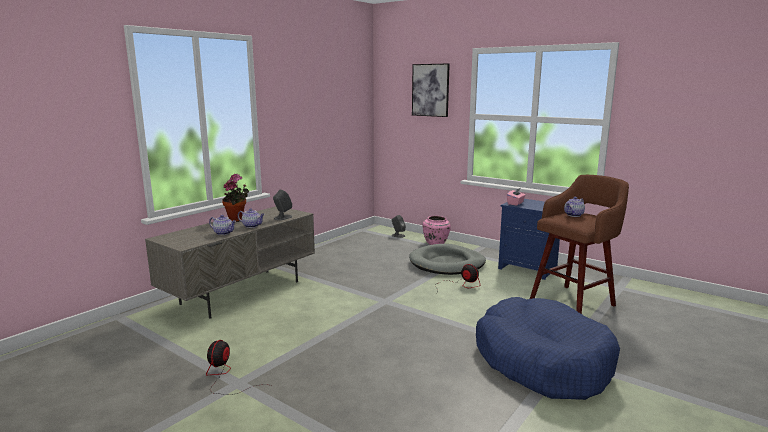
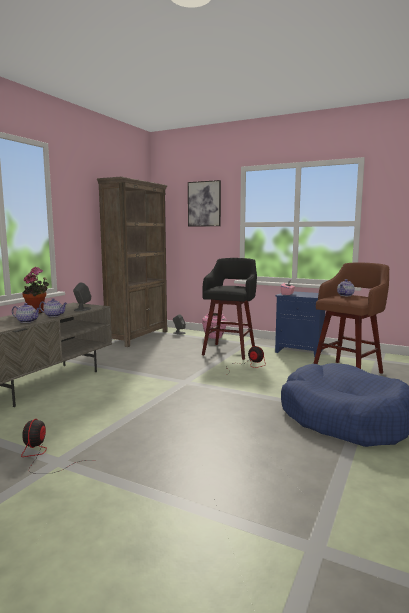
camera: 10 degrees left, 5 degrees down
grey dog bed [409,244,486,275] -> black stool [202,258,257,360]
none -> brown bookcase [97,177,168,347]

